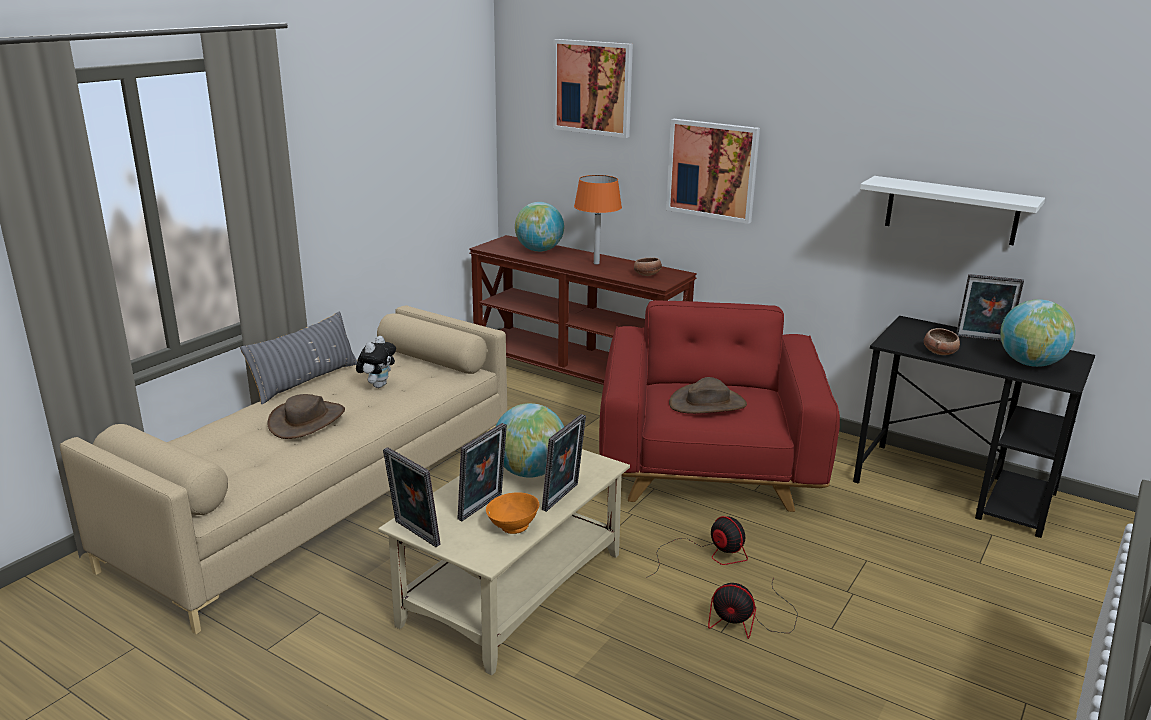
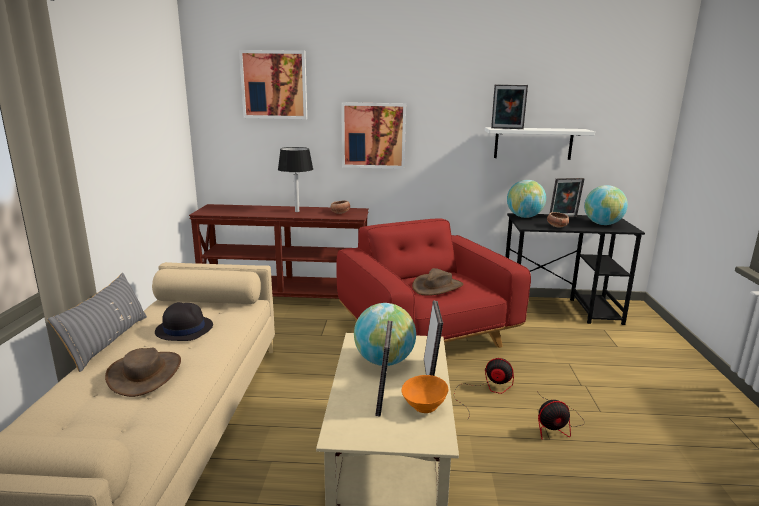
camera: 30 degrees left, 5 degrees down
plush toy [356,336,396,388] -> black hat [155,302,213,341]
picture frame [383,447,441,547] -> picture frame moved to [491,84,528,129]
globe [515,202,564,252] -> globe moved to [507,180,546,218]
orange table lamp [574,175,622,265] -> black table lamp [278,147,313,212]

